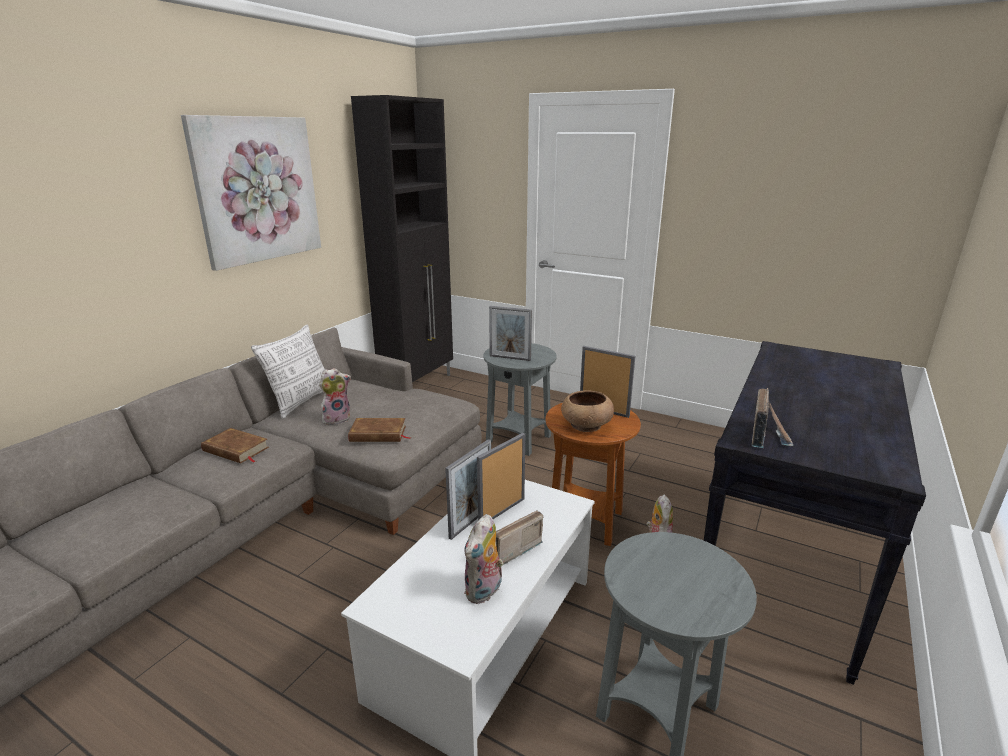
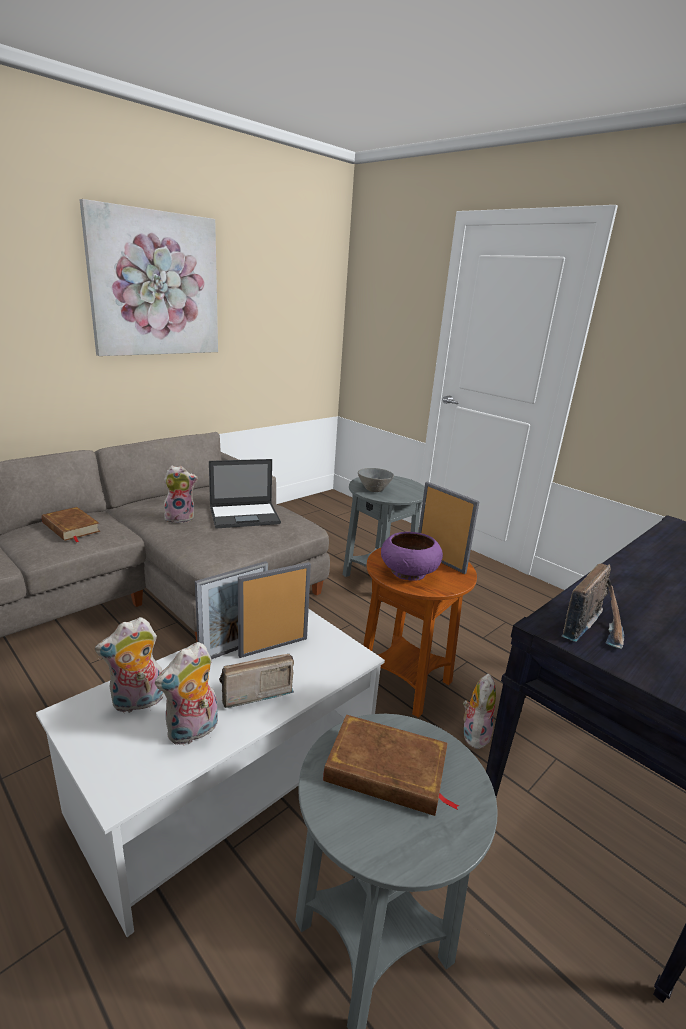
camera: 15 degrees right, 0 degrees up
pillow [251,325,325,419] -> none
brown book [348,418,410,442] -> brown book moved to [323,715,459,816]
black cabinet [351,95,453,382] -> none
picture frame [489,306,532,361] -> grey bowl [358,468,394,492]
brown bowl [561,391,614,432] -> purple bowl [381,532,443,581]
none -> plush toy [95,617,164,713]
none -> laptop [209,459,281,528]

